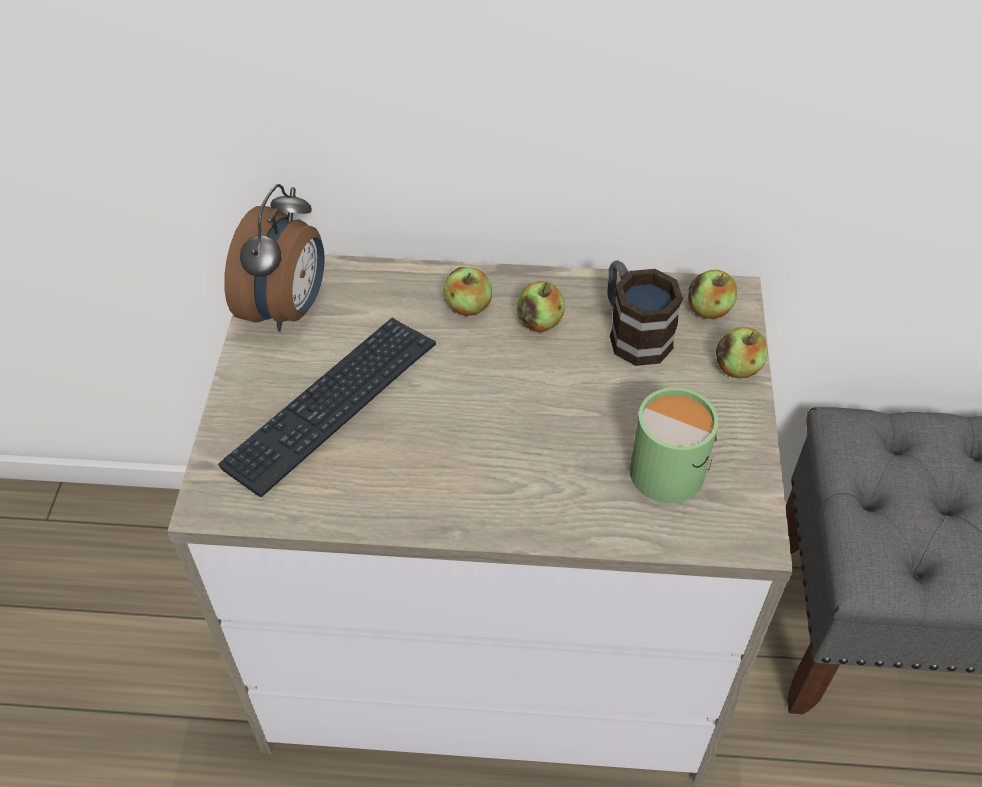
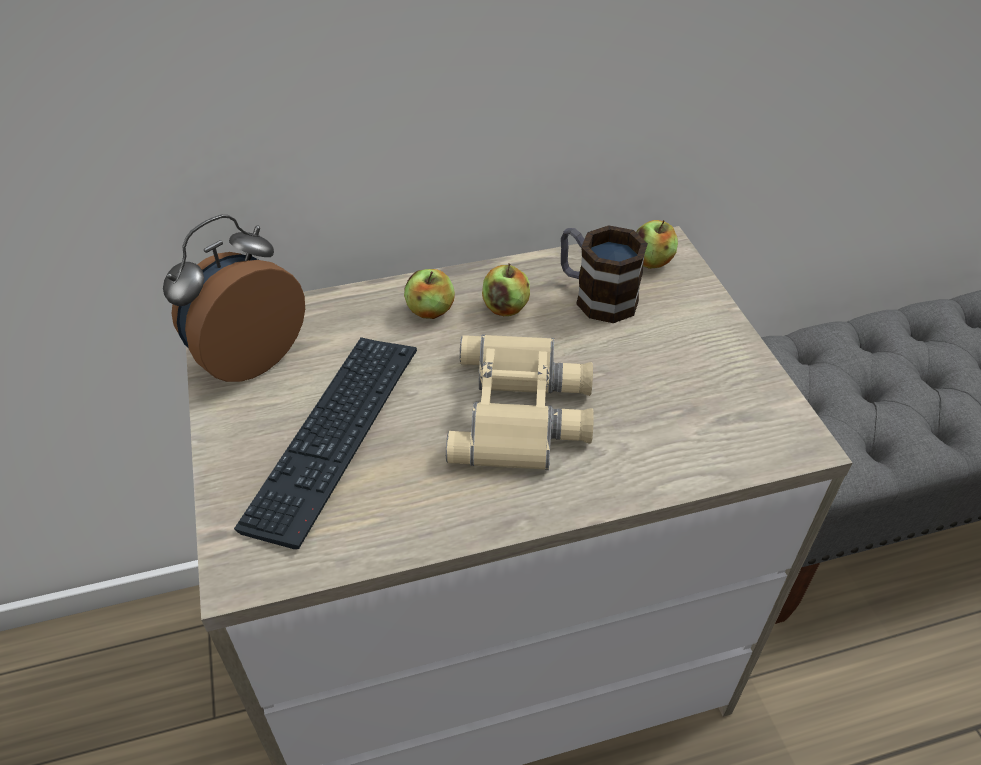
camera: 20 degrees left, 5 degrees down
alarm clock [224,184,325,332] -> alarm clock turned 135 degrees counterclockwise [163,215,305,382]
green mug [630,387,718,503] -> none
apple [716,327,768,378] -> none
none -> beige binoculars [446,334,594,470]

